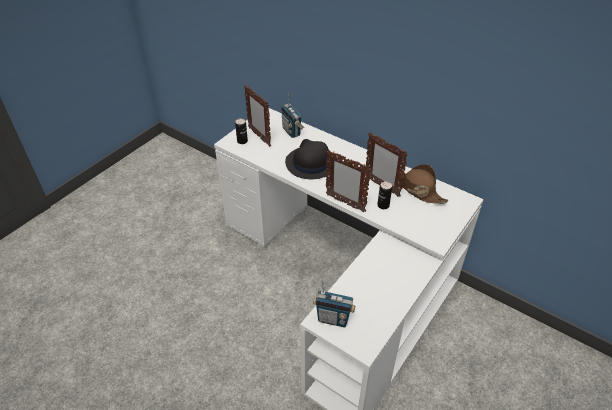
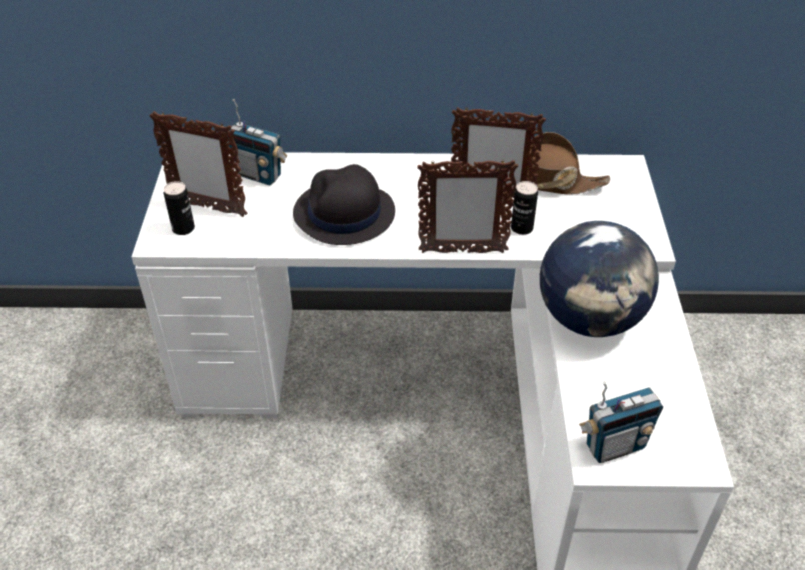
camera: 35 degrees left, 0 degrees up
none -> globe [540,221,659,337]

